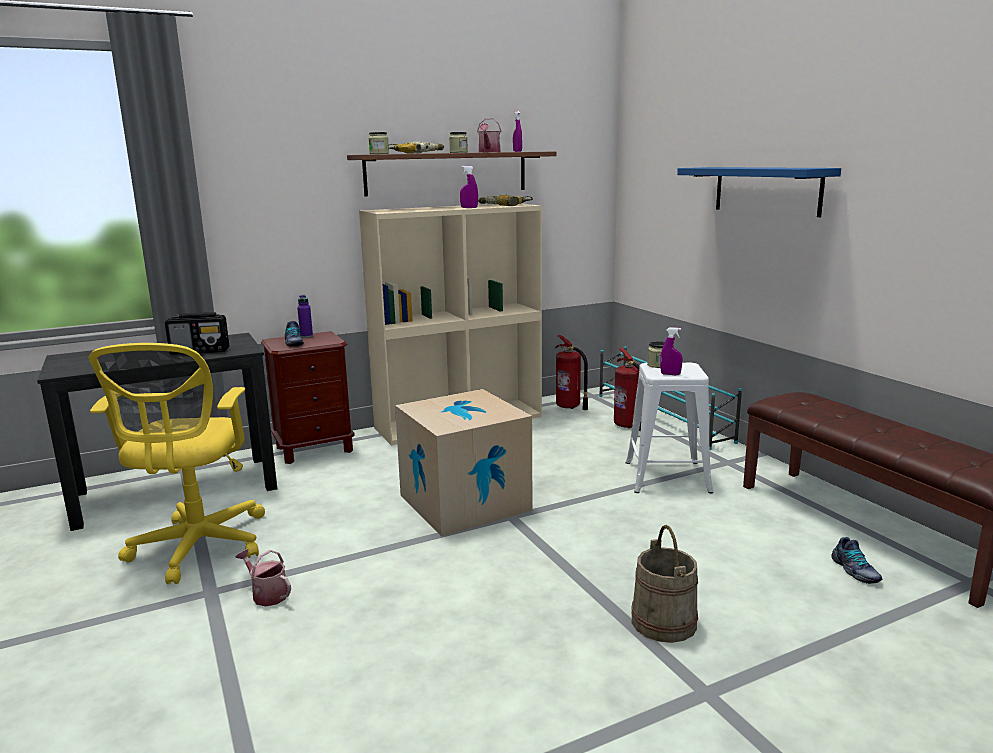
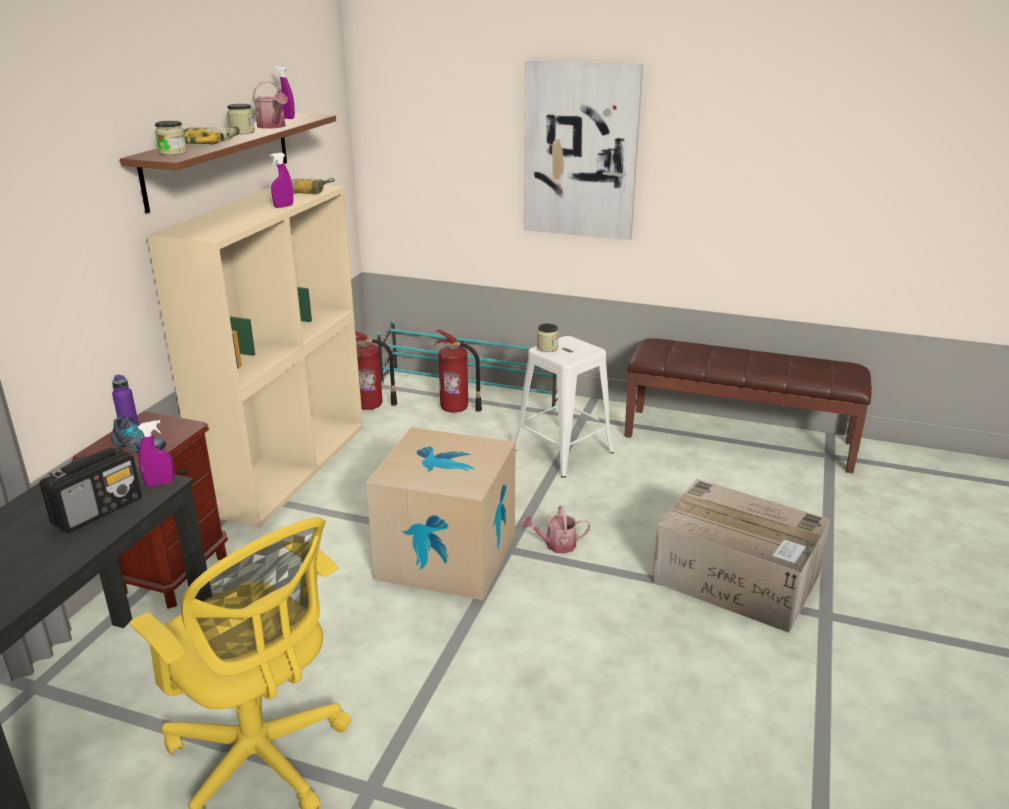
camera: 45 degrees left, 10 degrees up
watering can [235,549,291,606] -> watering can moved to [522,506,591,554]
beige bucket [631,525,698,643] -> cardboard box [652,479,830,633]
purple spray bottle [660,327,683,375] -> purple spray bottle moved to [138,420,174,487]
blue shelf [677,167,841,217] -> picture [524,61,643,240]
shoe [832,537,882,584] -> none

